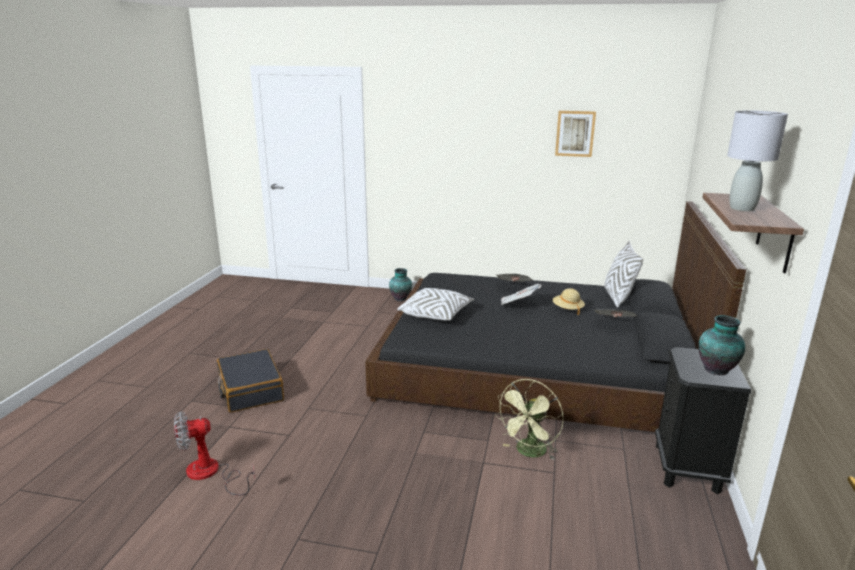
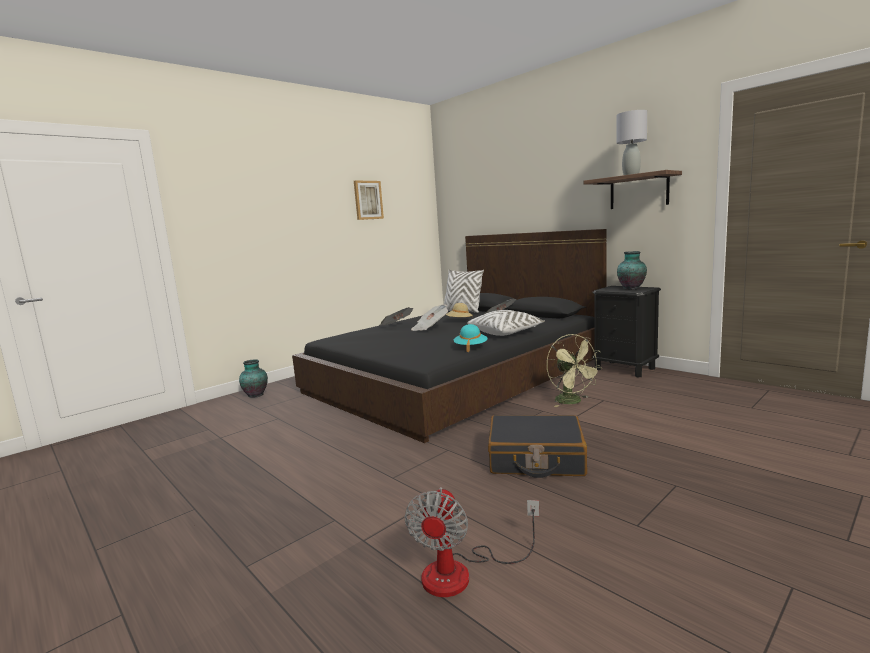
camera: 55 degrees left, 10 degrees down
black suitcase [217,349,284,413] -> black suitcase moved to [488,415,587,478]
white pillow [397,288,474,321] -> white pillow moved to [467,310,545,336]
none -> turquoise hat [454,324,487,352]

